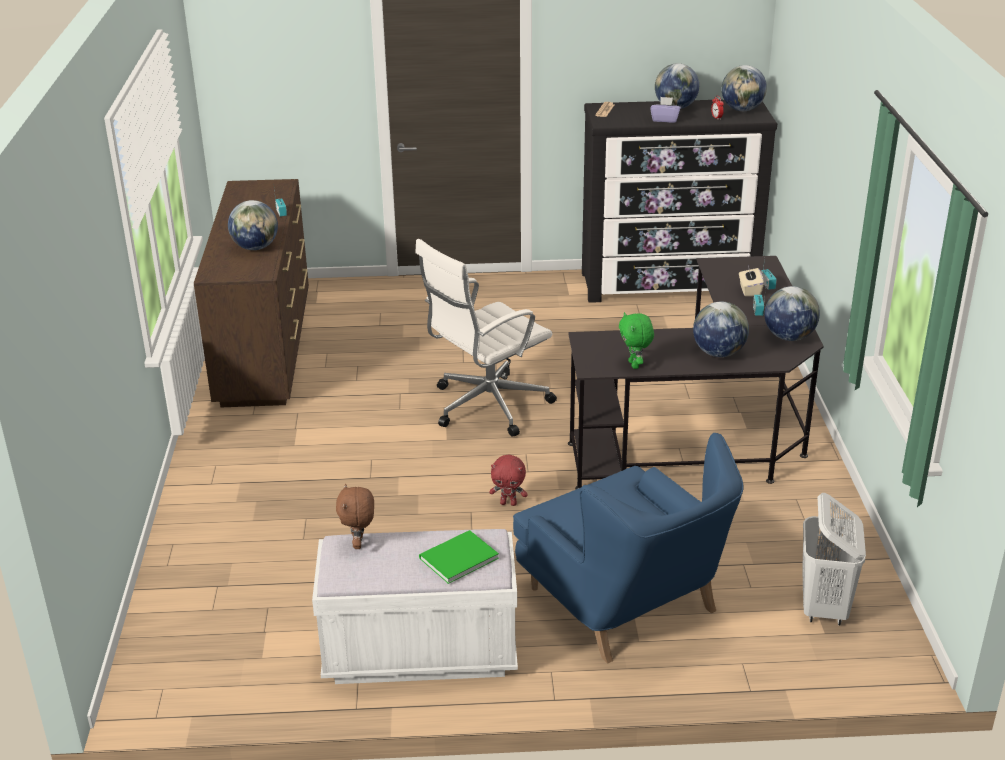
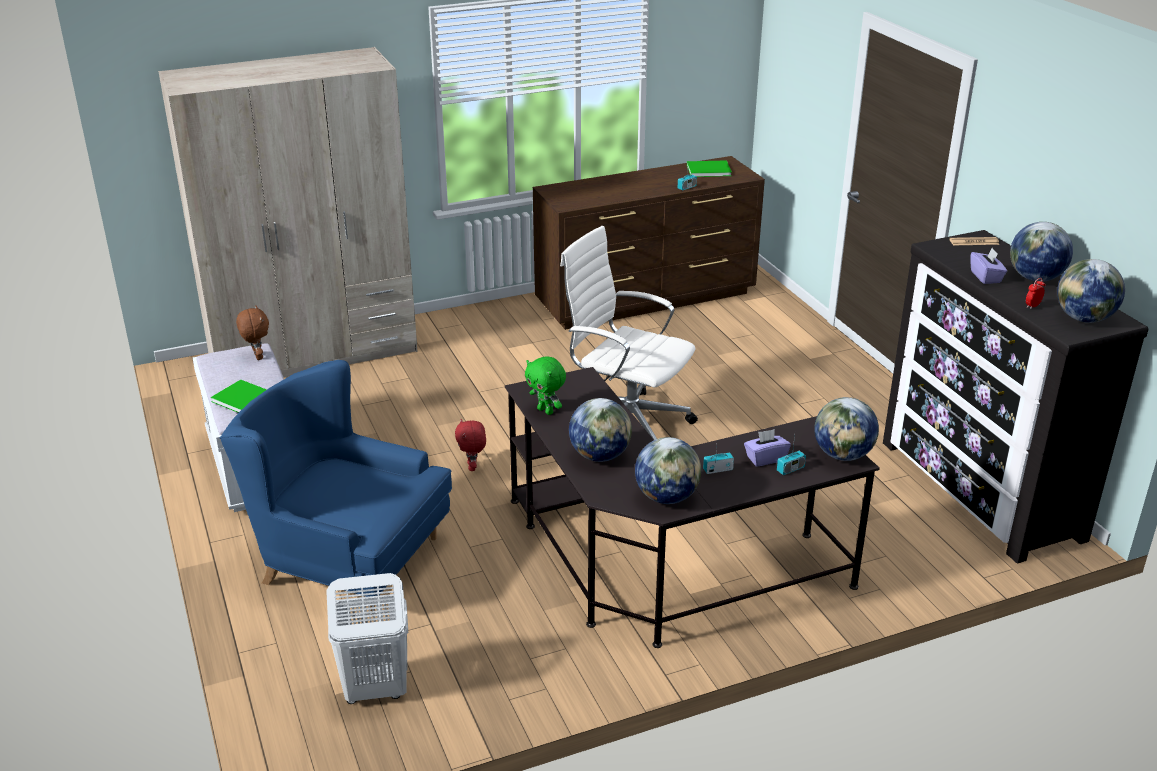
camera: 70 degrees right, 0 degrees up
globe [228,200,278,250] -> globe moved to [814,397,879,461]
brown plush toy [336,484,374,549] -> brown plush toy turned 90 degrees clockwise [236,306,269,360]
blue armchair [513,433,744,664] -> blue armchair turned 75 degrees clockwise [220,360,452,615]
green plush toy [619,312,654,369] -> green plush toy turned 105 degrees counterclockwise [525,356,566,415]
beige tissue box [739,266,764,296] -> purple tissue box [744,429,791,467]
none -> beige wardrobe [158,47,417,377]
none -> green book [687,160,732,177]

